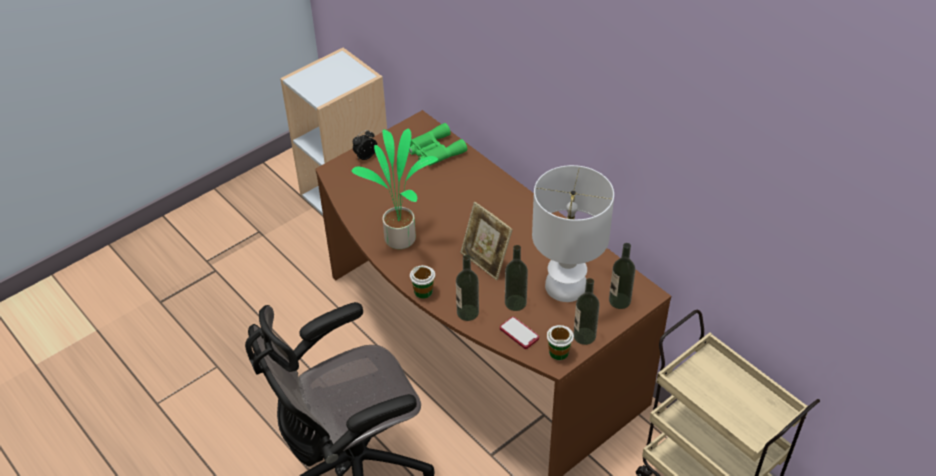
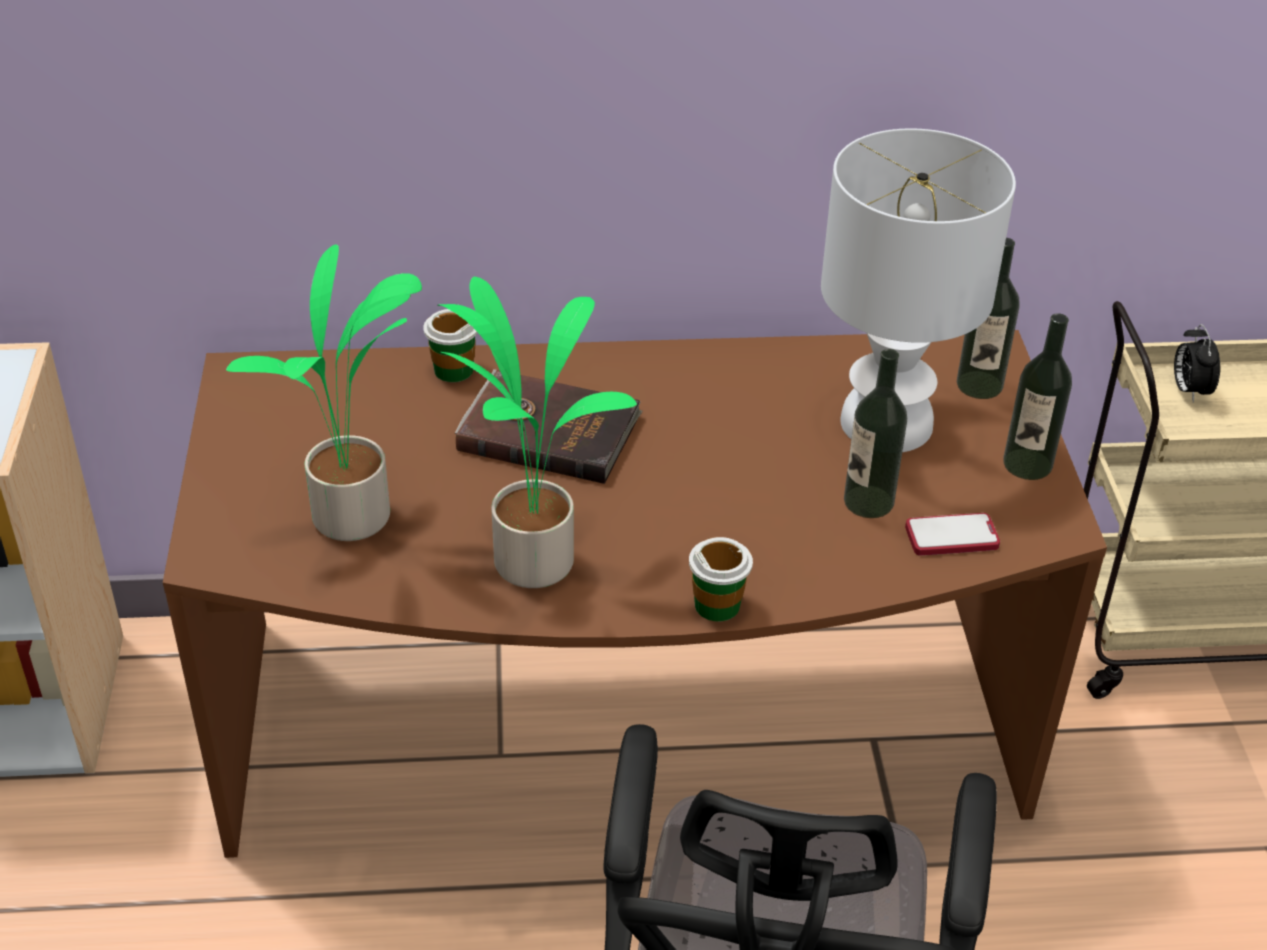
camera: 55 degrees left, 5 degrees down
alarm clock [353,130,377,160] -> alarm clock moved to [1174,324,1220,403]
green binoculars [409,123,467,166] -> none
bottle [456,255,479,321] -> none
picture frame [460,202,513,280] -> none
cup [547,325,574,360] -> cup moved to [423,309,478,382]
none -> potted plant [226,244,422,541]
none -> brown book [455,369,643,484]

